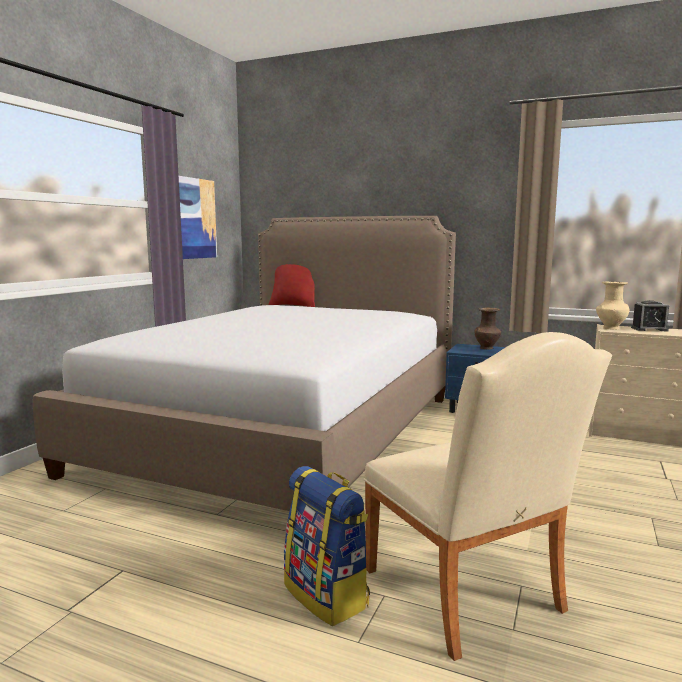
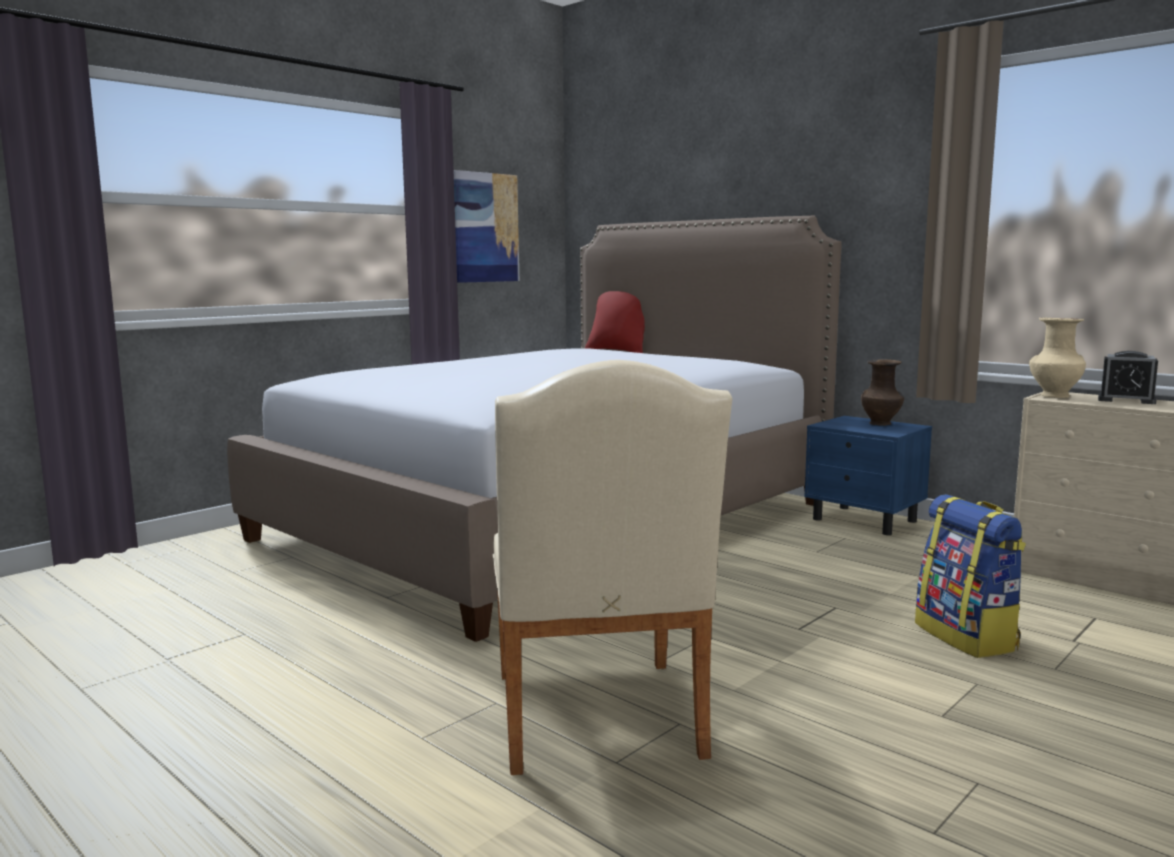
camera: 20 degrees right, 0 degrees up
backpack [284,466,370,626] -> backpack moved to [915,494,1026,658]

